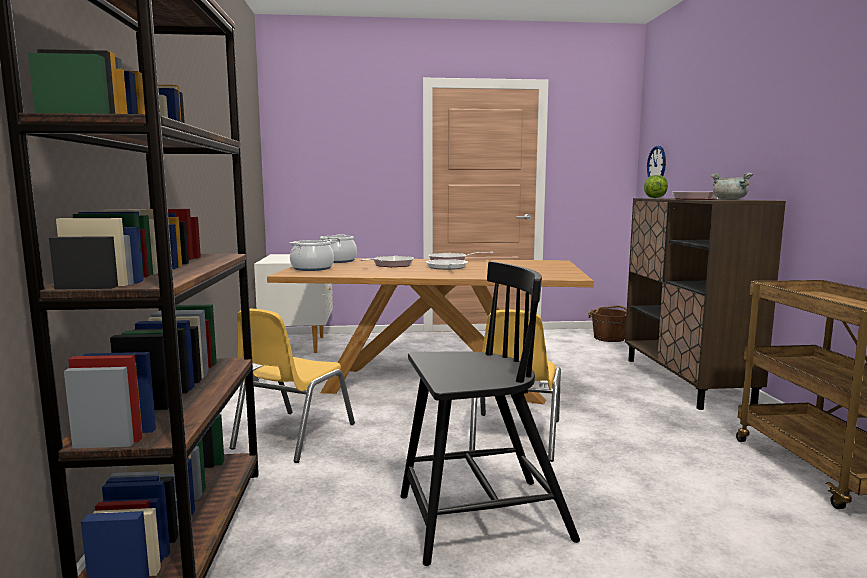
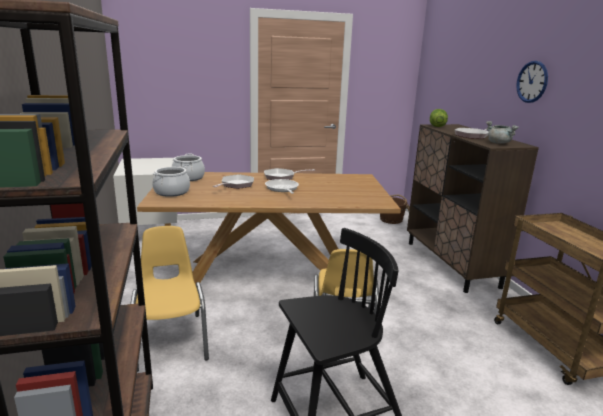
camera: 10 degrees left, 10 degrees up
yellow chair [230,309,355,463] -> yellow chair turned 150 degrees clockwise [130,226,209,372]
wall clock [647,146,666,178] -> wall clock moved to [516,61,548,103]

